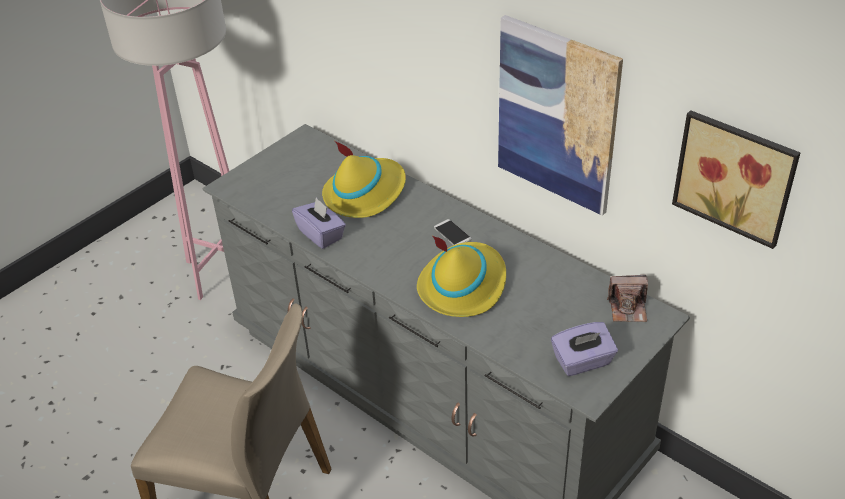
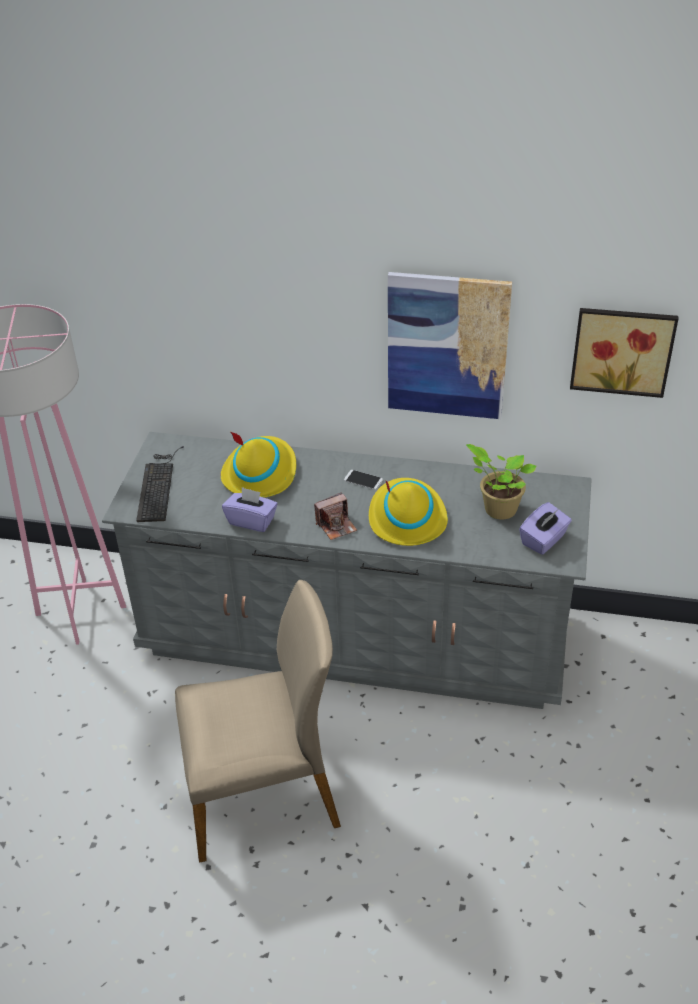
camera: 30 degrees left, 0 degrees up
camera [607,275,648,322] -> camera moved to [314,492,357,540]
none -> keyboard [136,446,184,522]
none -> potted plant [466,444,536,520]

